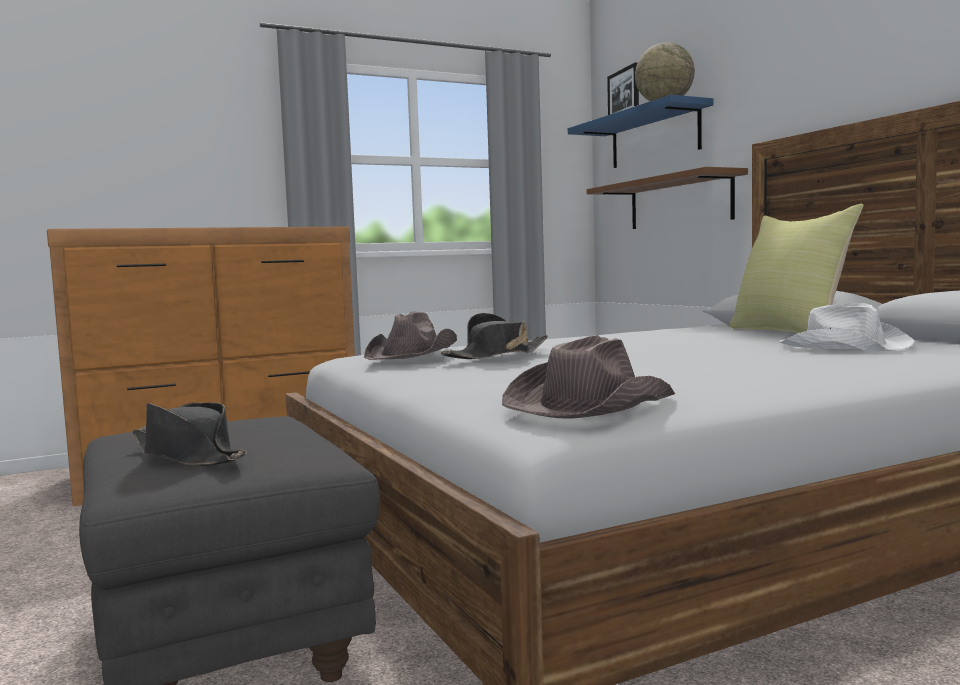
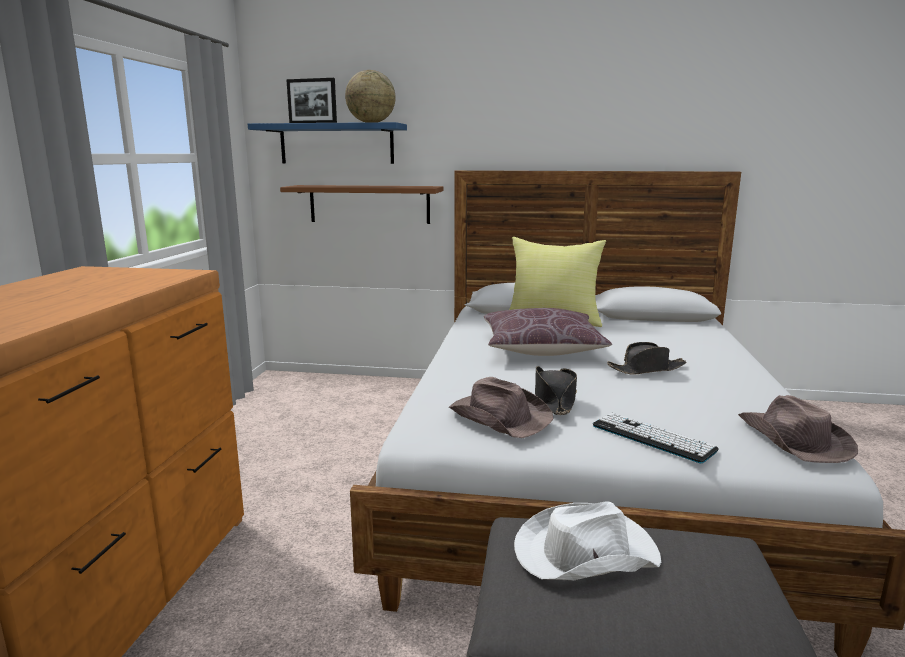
camera: 55 degrees left, 10 degrees up
black hat [132,402,247,466] -> black hat moved to [607,342,686,374]
white hat [779,303,914,351] -> white hat moved to [514,501,661,580]
none -> brown pillow [484,308,612,356]
none -> keyboard [593,413,719,463]

